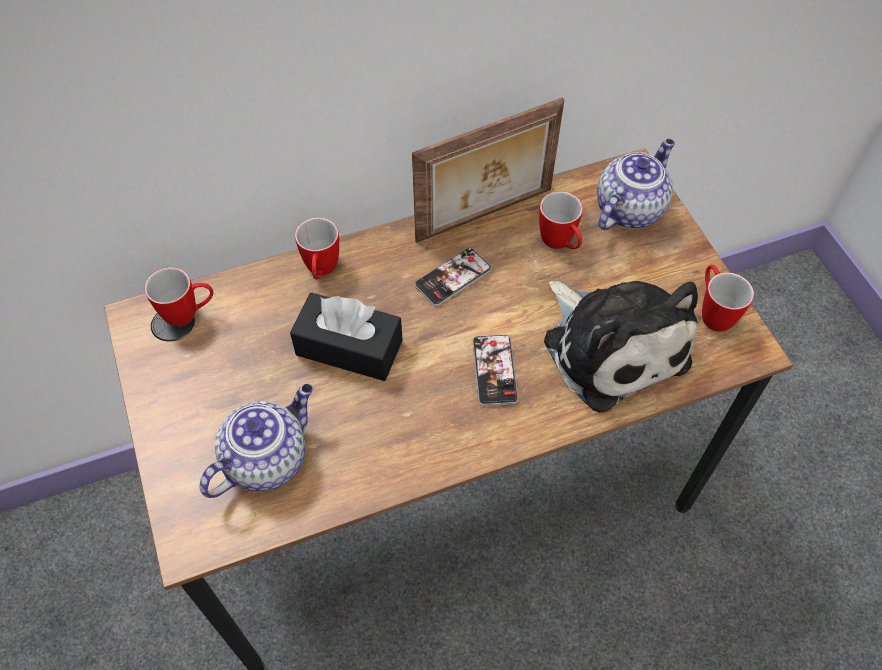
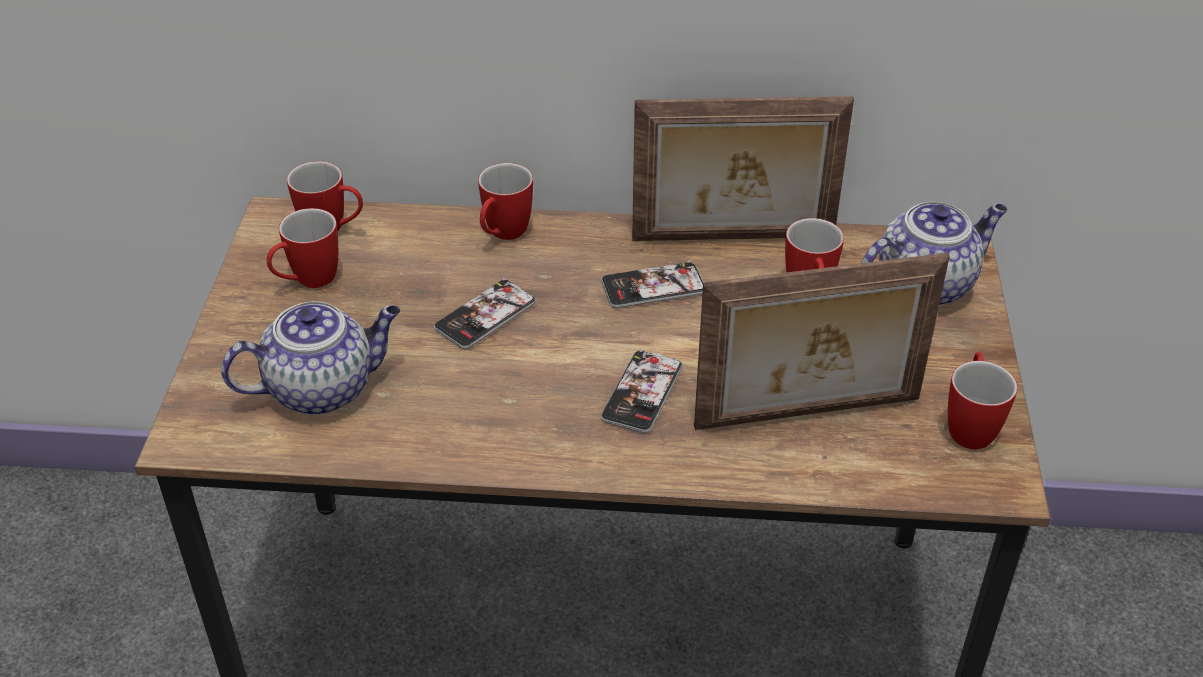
camera: 25 degrees right, 15 degrees down
black tissue box [290,292,402,381] -> phone [434,278,536,349]
plush toy [544,281,698,413] -> picture frame [694,253,950,430]
none -> mug [267,208,338,288]

